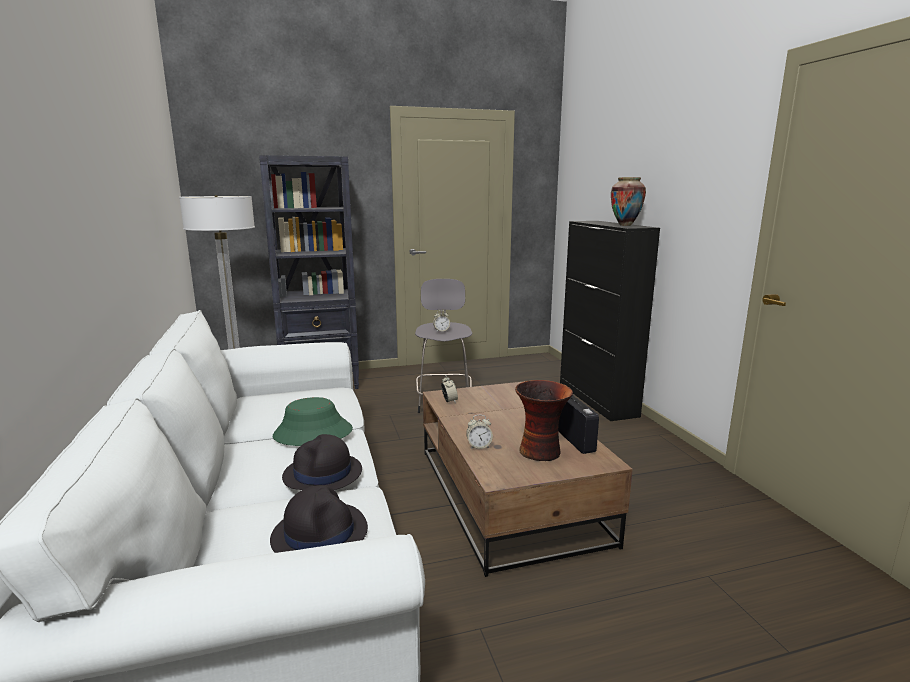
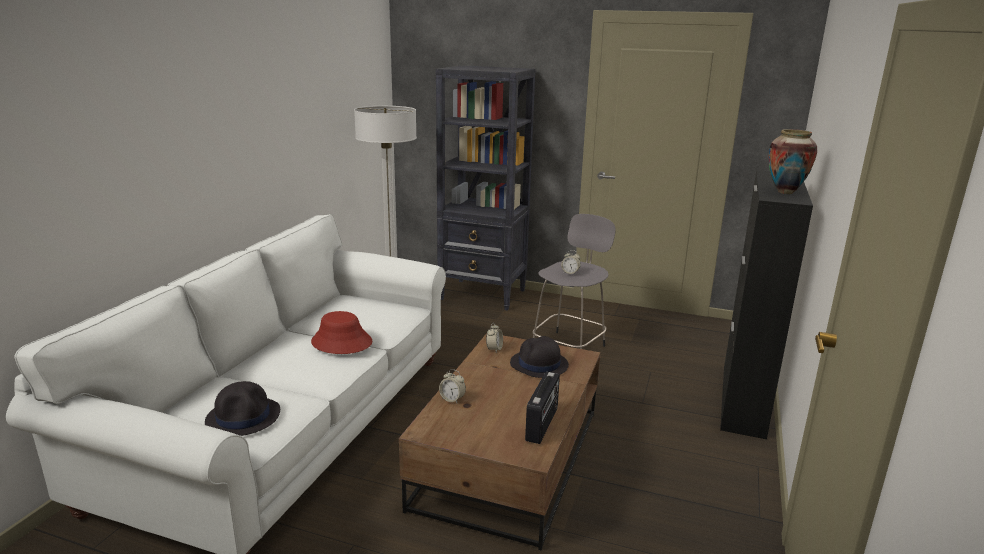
camera: 35 degrees right, 5 degrees up
green hat [273,397,353,446] -> red hat [311,311,372,354]
black hat [282,434,362,490] -> black hat moved to [510,336,569,378]
vase [515,380,573,461] -> none

